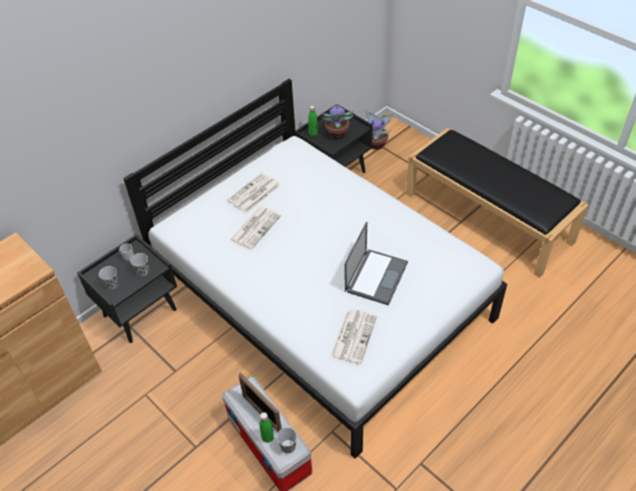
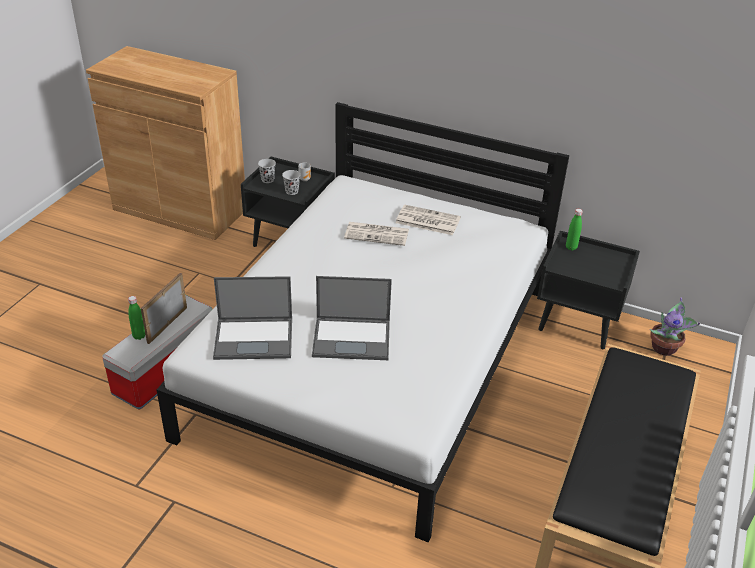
camera: 65 degrees right, 10 degrees down
black cup [277,428,297,454] -> none
potted plant [321,104,354,139] -> none
newspaper [331,309,377,364] -> laptop [213,276,292,360]

